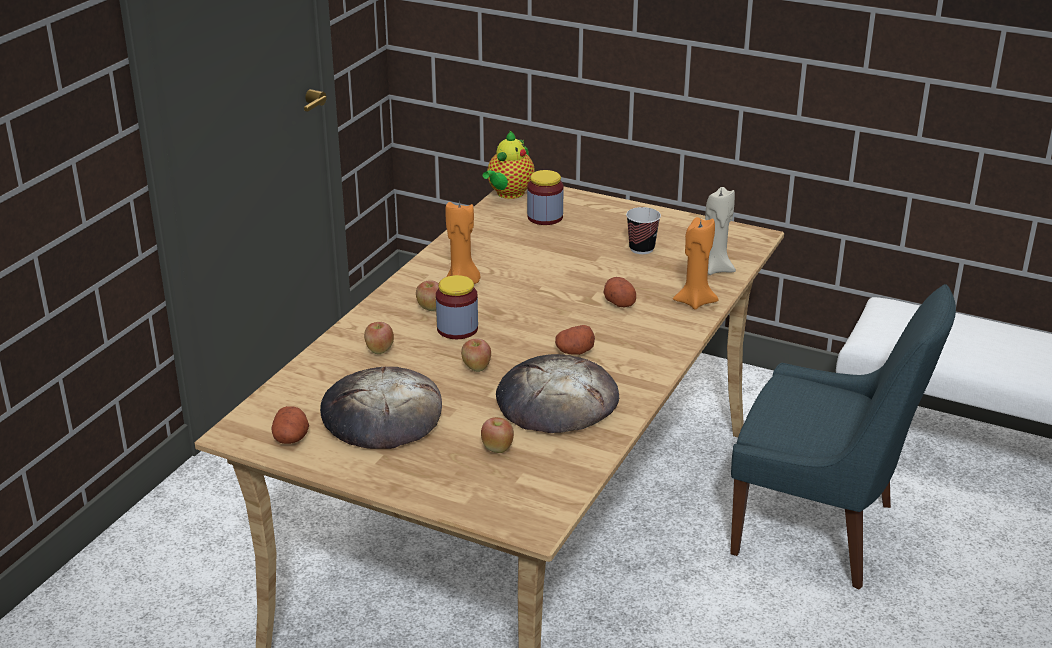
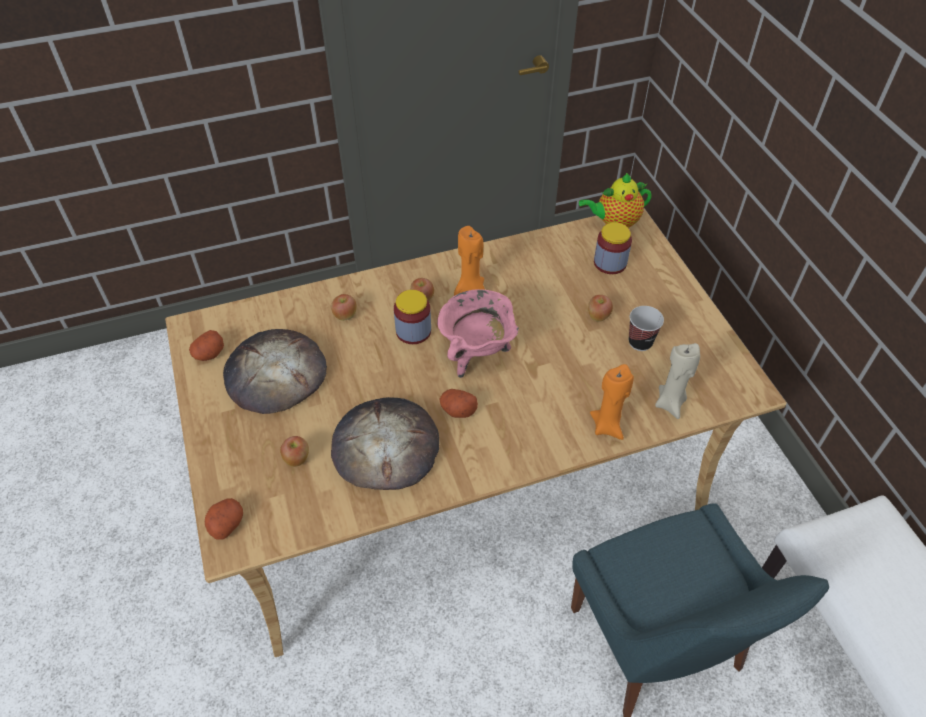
camera: 45 degrees right, 20 degrees up
apple [461,338,491,372] -> apple moved to [588,295,613,322]
potato [604,277,636,307] -> potato moved to [205,498,243,540]
none -> pink cooking pot [437,289,519,378]

